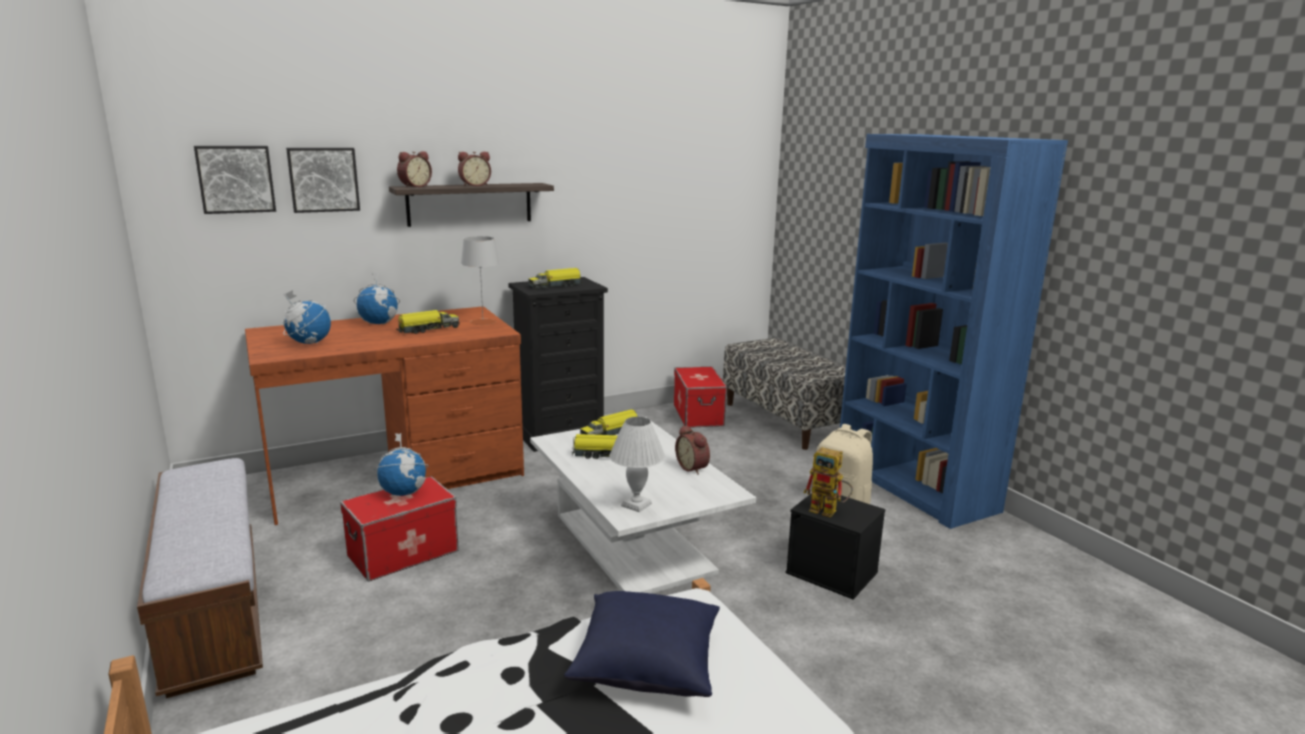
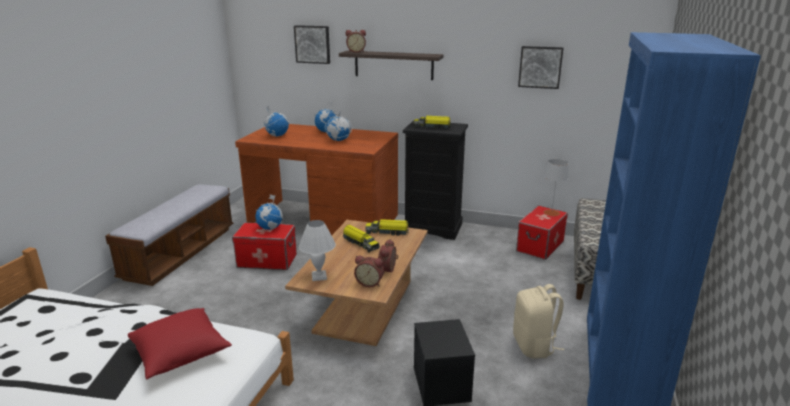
camera: 45 degrees right, 5 degrees up
picture [194,146,276,214] -> picture moved to [518,46,564,89]
toy truck [396,310,460,334] -> globe [325,112,352,141]
alarm clock [458,152,491,186] -> alarm clock moved to [354,255,384,287]
grey table lamp [461,236,499,325] -> grey table lamp moved to [544,159,569,216]
white coffee table [530,417,756,594] -> brown coffee table [285,220,428,346]
blue pillow [564,591,720,697] -> red pillow [128,308,232,380]
toy robot [803,447,853,517] -> none

